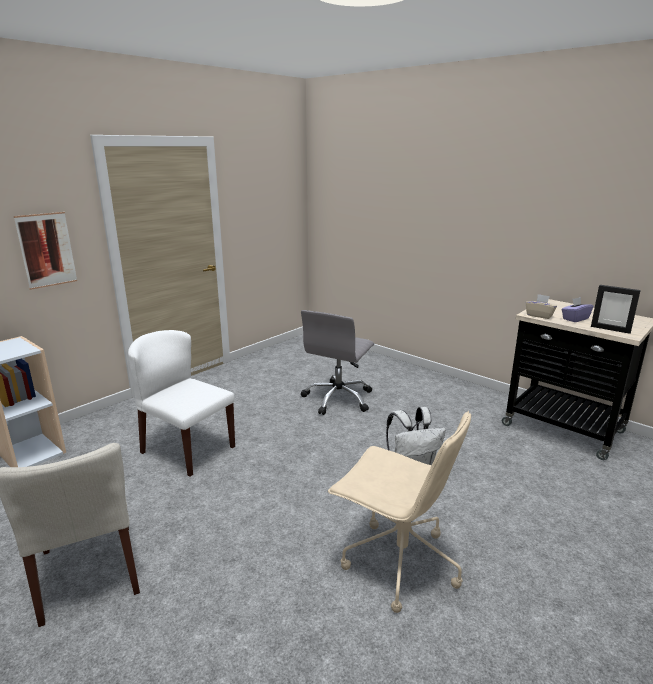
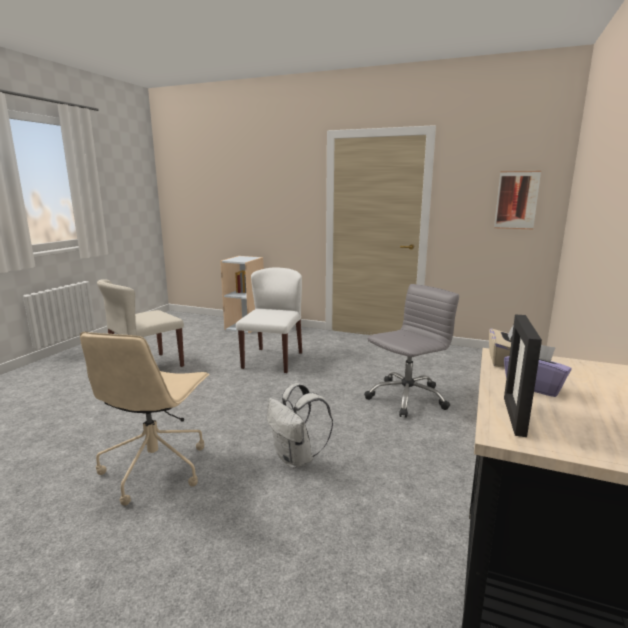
camera: 70 degrees right, 5 degrees down
picture [14,212,77,290] -> picture moved to [494,171,541,229]
grey office chair [301,310,374,415] -> grey office chair turned 135 degrees clockwise [364,284,459,418]

